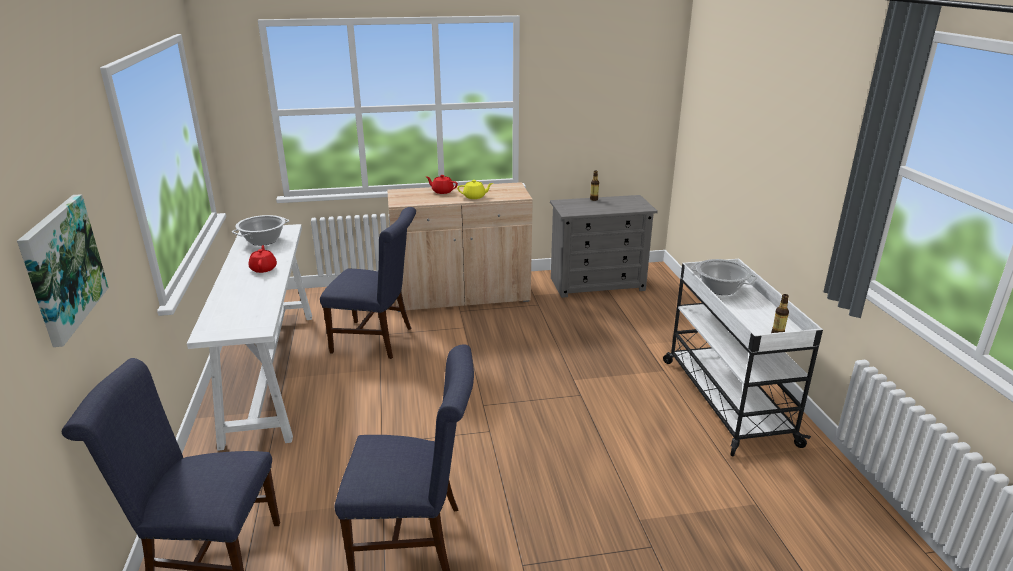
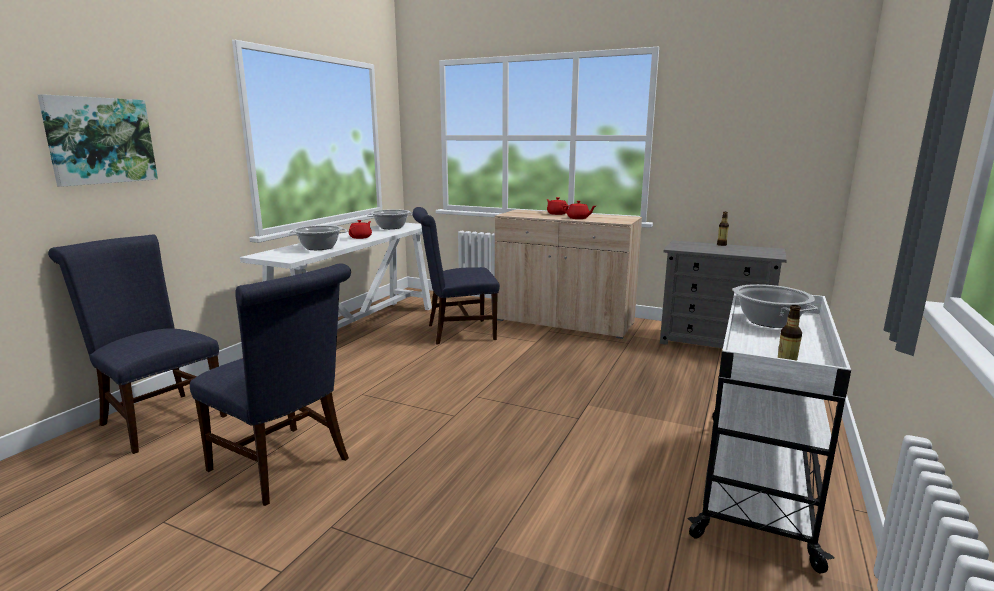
camera: 35 degrees right, 10 degrees down
blue chair [320,207,416,359] -> blue chair turned 120 degrees clockwise [412,207,500,344]
yellow teapot [457,180,493,199] -> red teapot [563,201,596,219]
none -> cooking pot [288,225,347,250]

